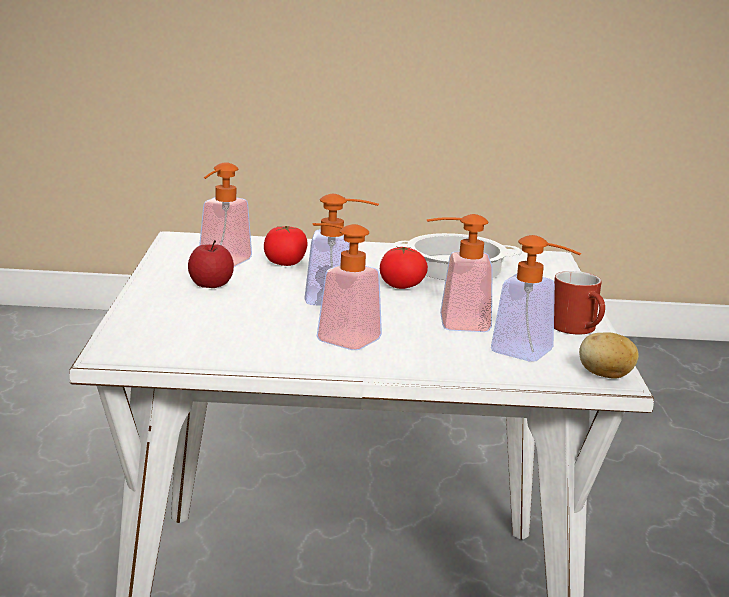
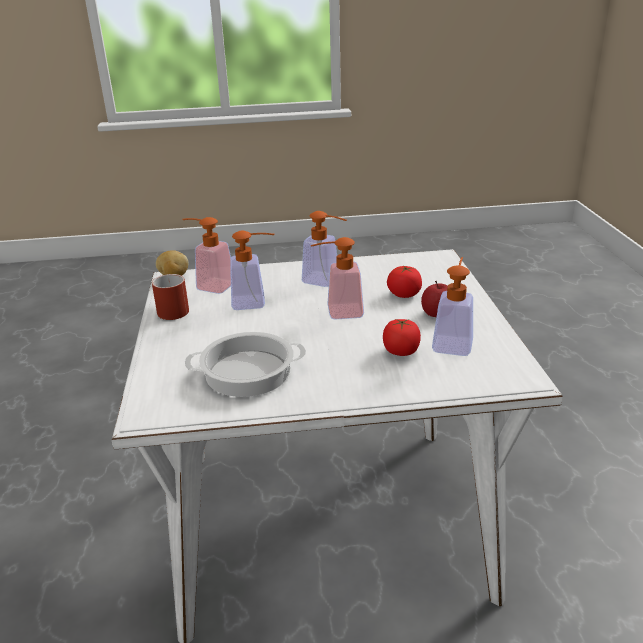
camera: 175 degrees right, 10 degrees up
tomato [380,246,428,289] -> tomato moved to [387,266,422,298]

